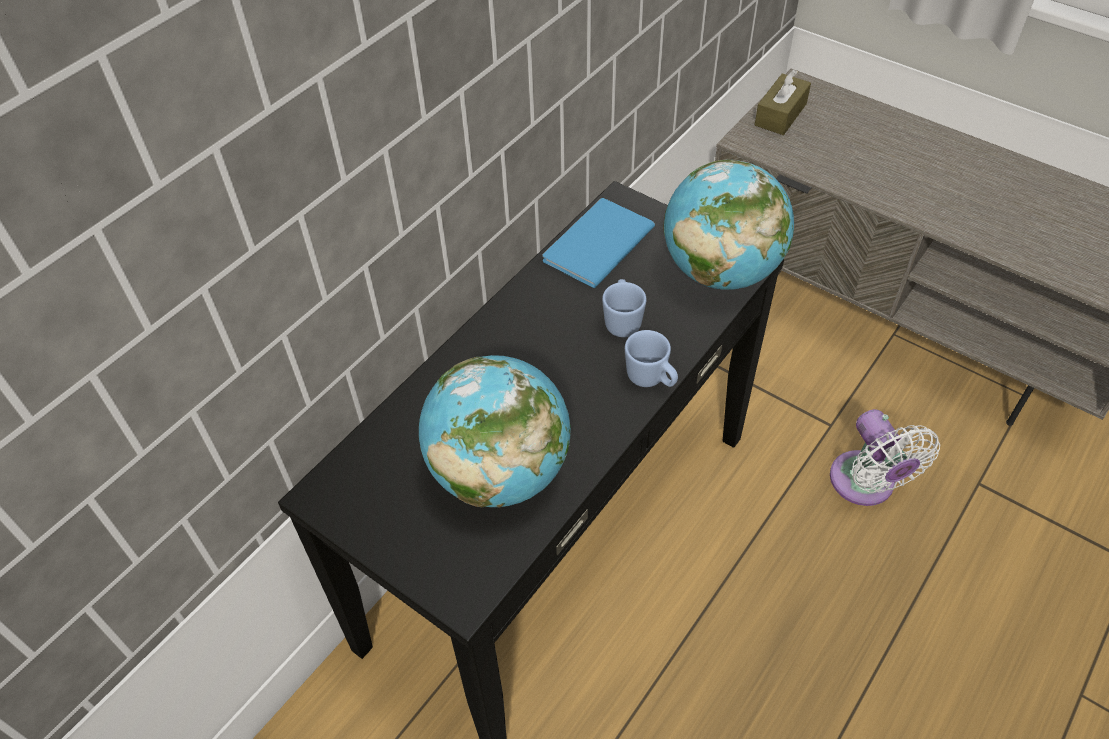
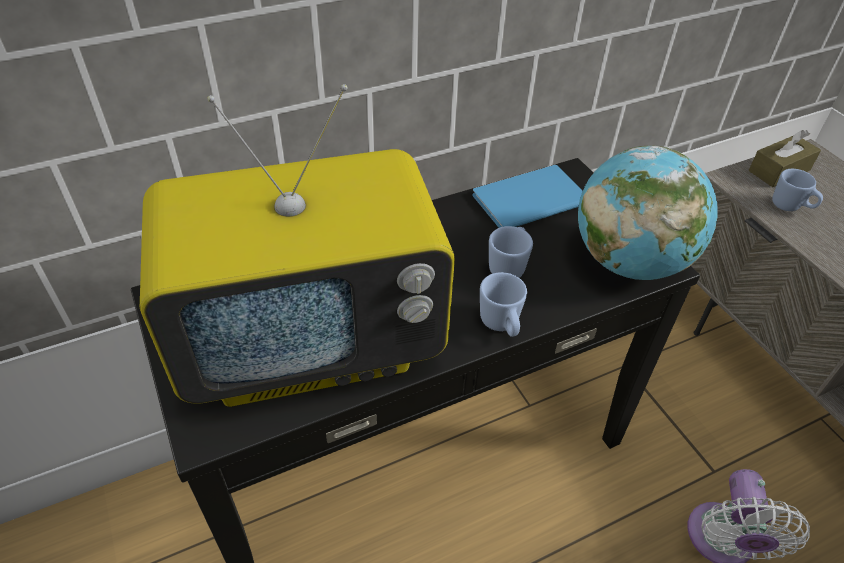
camera: 25 degrees right, 5 degrees down
globe [419,355,571,508] -> television [140,84,455,407]
none -> blue mug [772,169,823,211]

